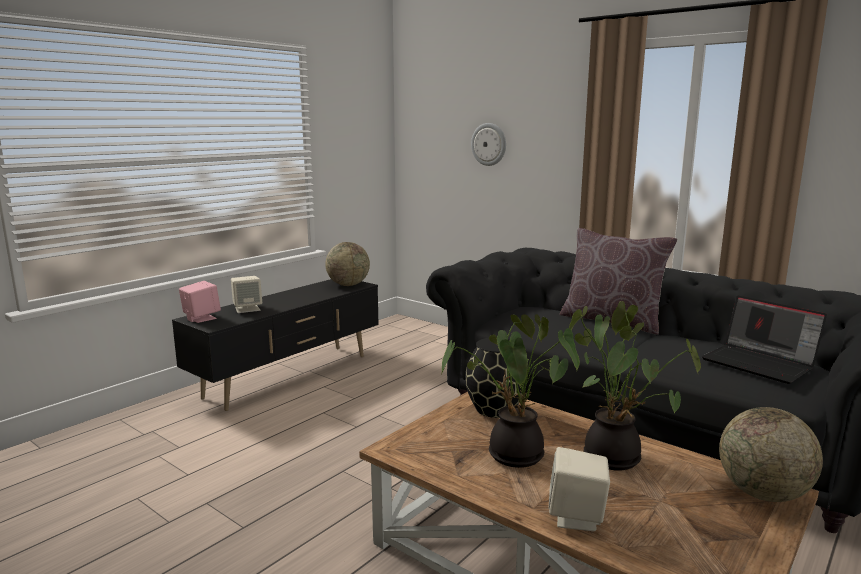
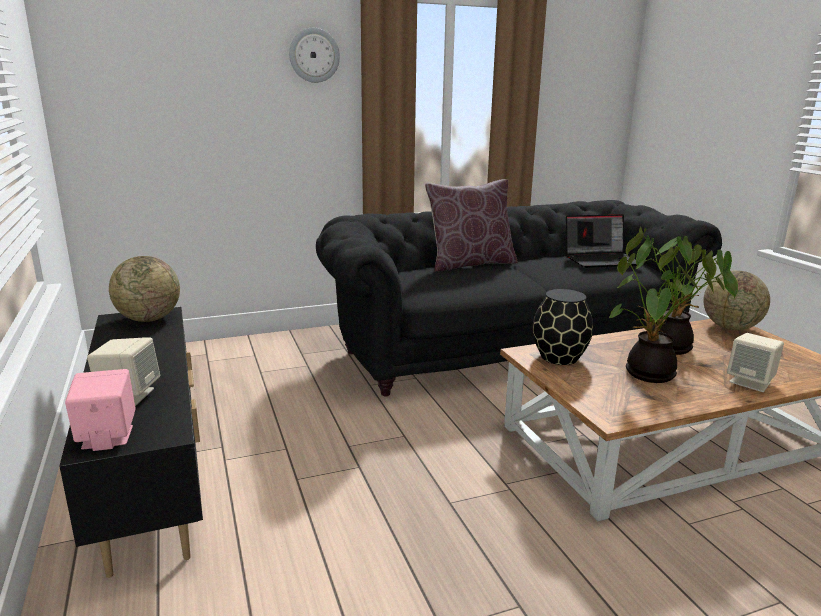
camera: 60 degrees left, 5 degrees up
wall clock [471,123,506,166] -> wall clock moved to [289,28,340,83]

